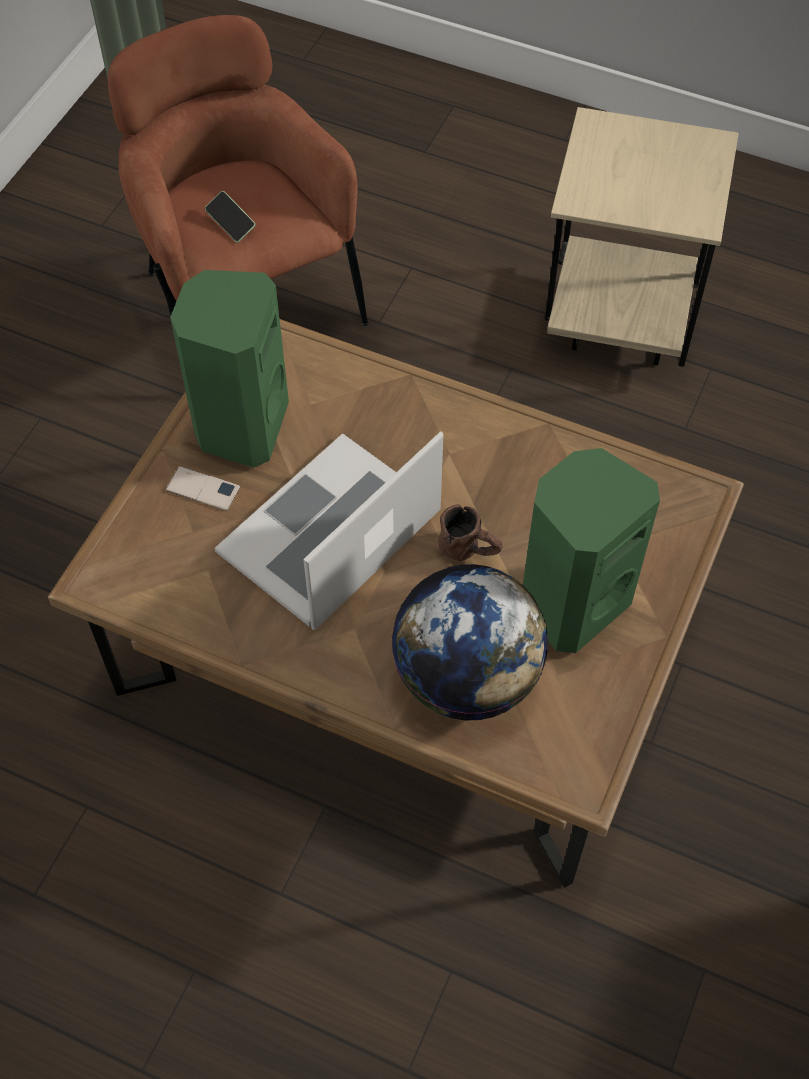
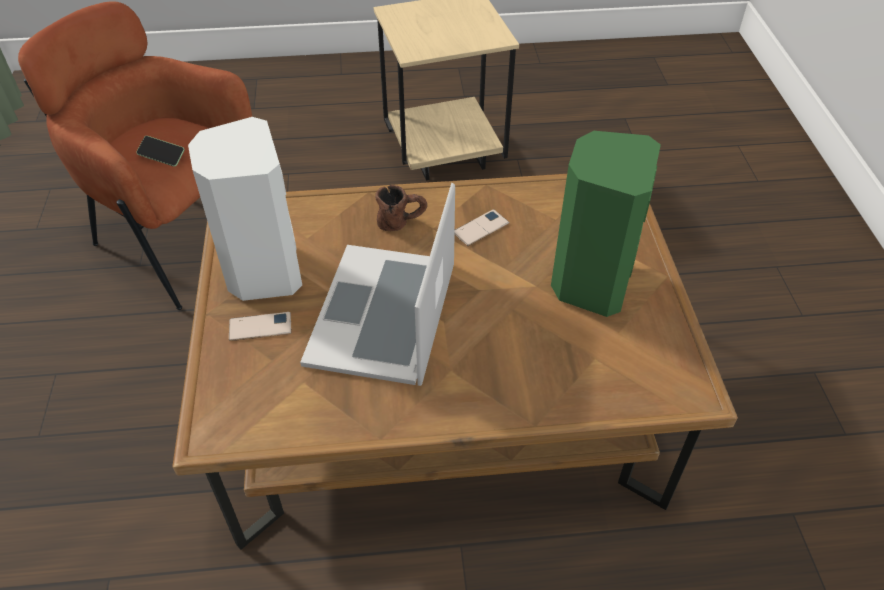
camera: 30 degrees left, 10 degrees down
green speaker [170,270,289,468] -> white speaker [188,117,302,301]
globe [392,564,549,720] -> none
brown mug [438,505,503,561] -> brown mug moved to [375,185,427,231]
none -> phone [454,209,509,246]

